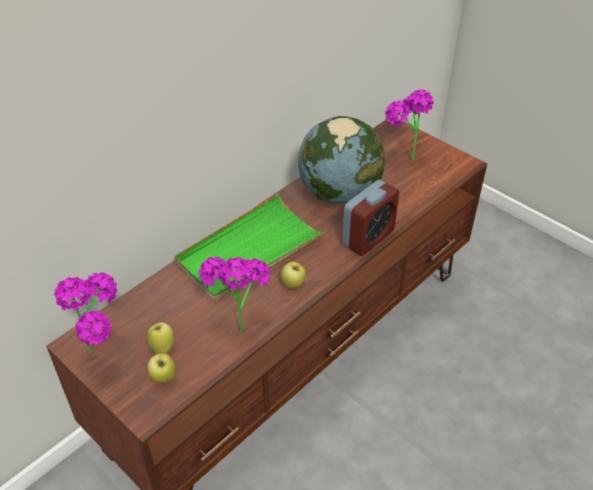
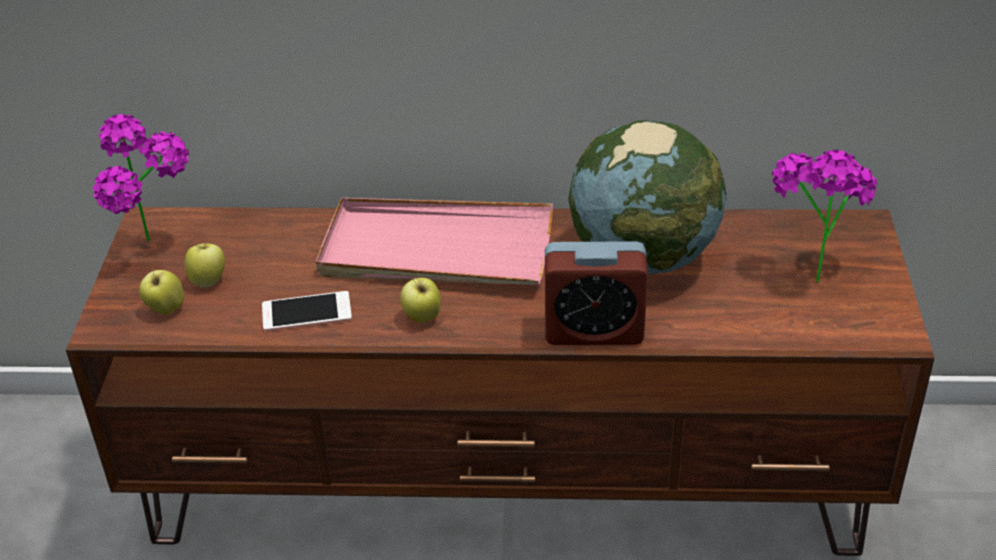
camera: 50 degrees right, 5 degrees down
green tray [174,193,327,301] -> pink tray [316,198,553,285]
potted plant [199,256,270,333] -> phone [262,291,352,332]

